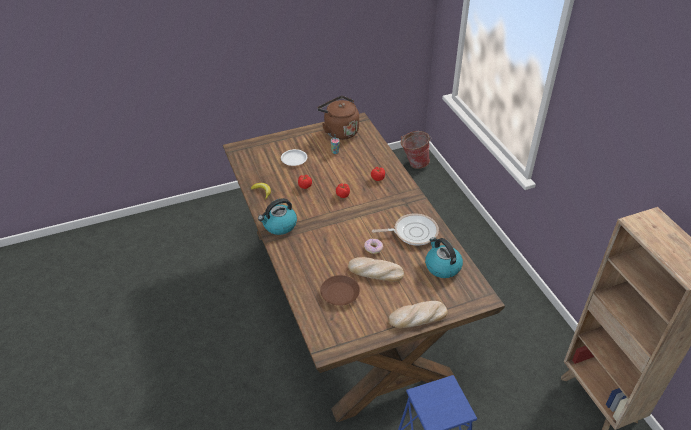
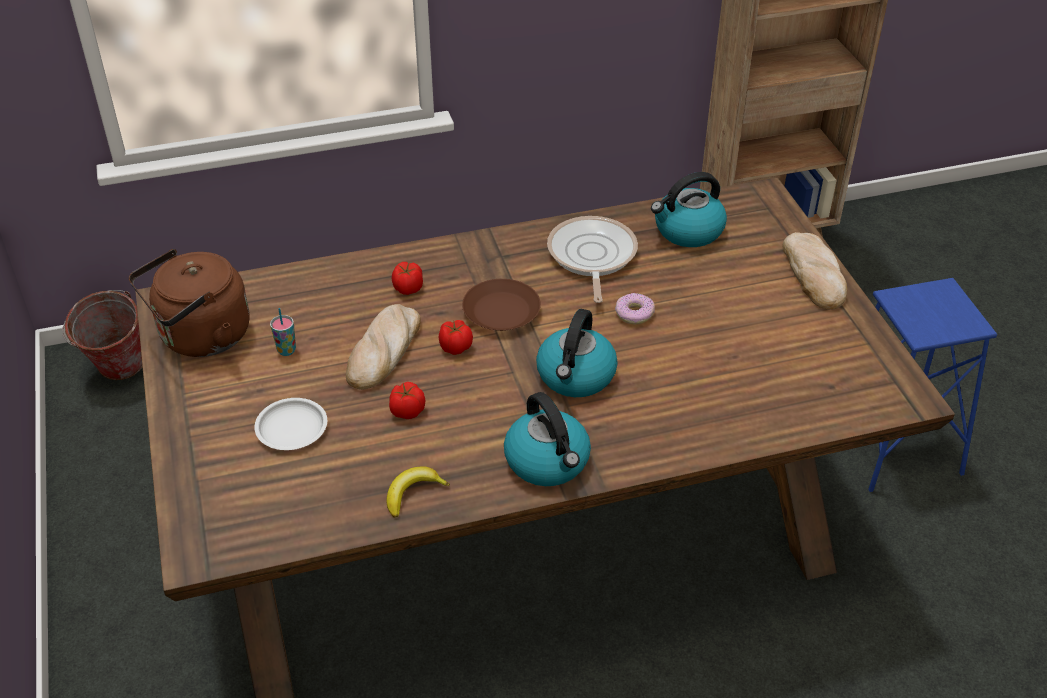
camera: 85 degrees left, 0 degrees up
brown plate [320,275,360,306] -> brown plate moved to [462,279,541,331]
bread [348,257,404,282] -> bread moved to [346,304,421,390]
none -> kettle [536,309,618,397]

